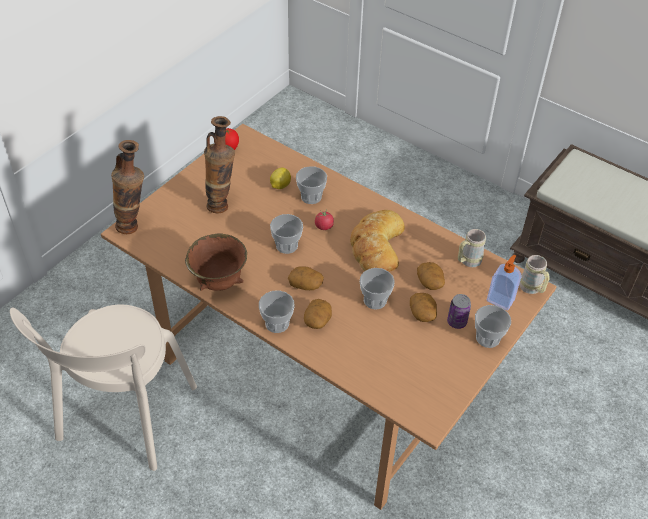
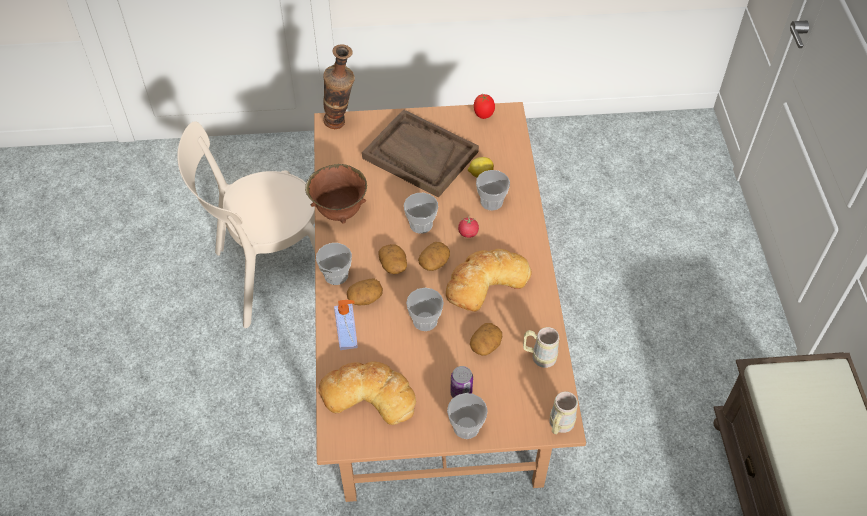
camera: 50 degrees right, 5 degrees up
vase [204,116,235,213] -> brown tray [362,109,479,198]
potato [410,293,437,322] -> potato moved to [418,242,450,271]
soap dispenser [487,255,521,310] -> soap dispenser moved to [334,300,358,350]
none -> bread [319,361,416,425]

